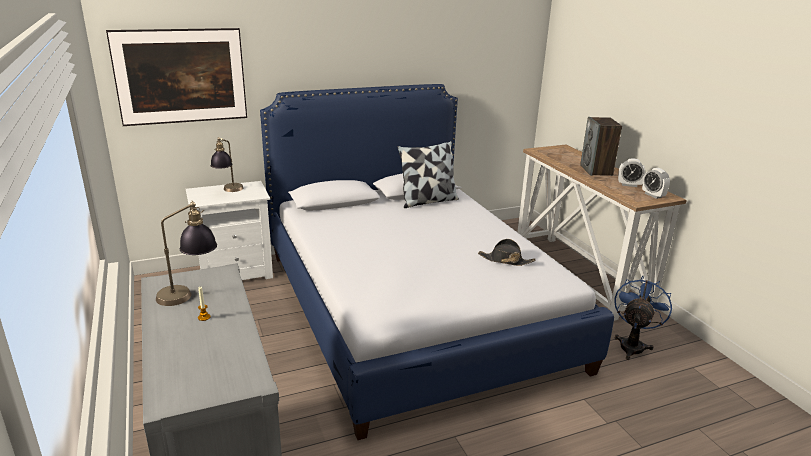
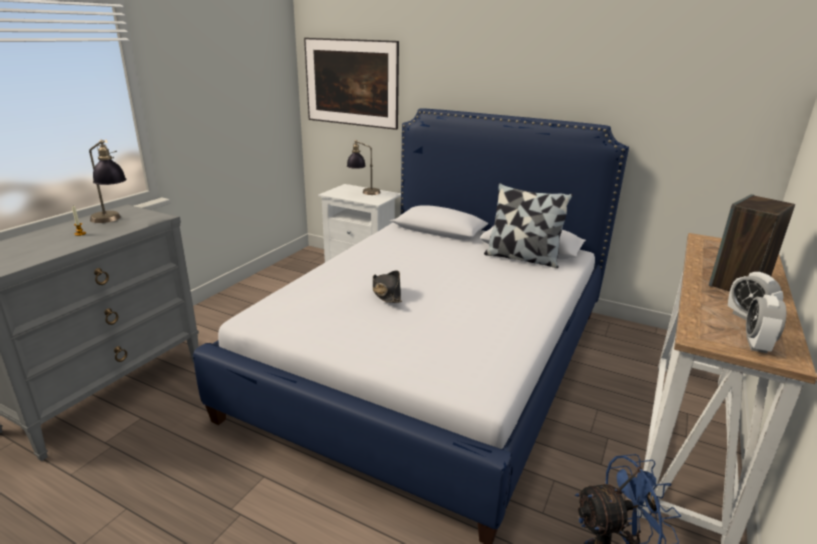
camera: 50 degrees right, 0 degrees up
black hat [478,239,535,266] -> black hat moved to [373,270,402,303]

